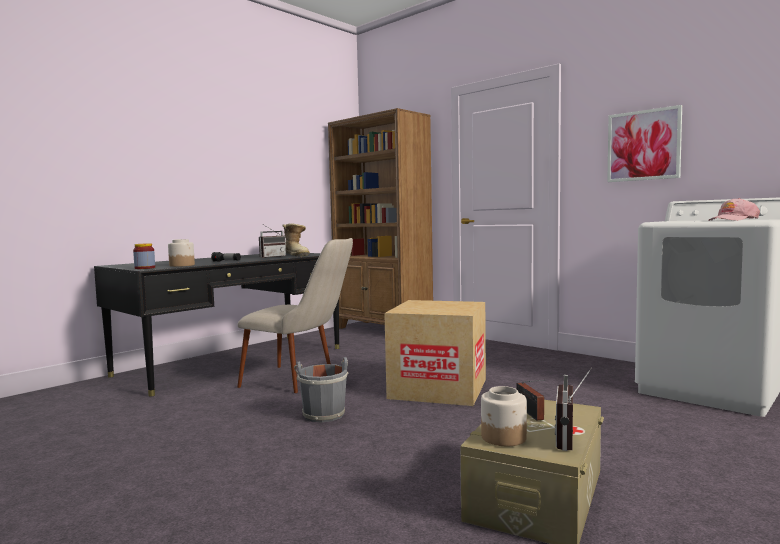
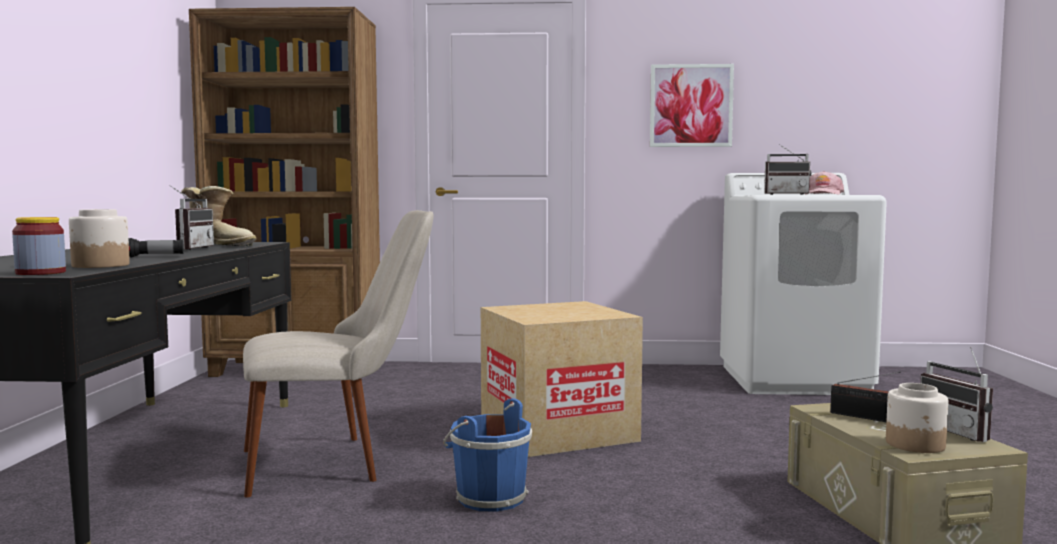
camera: 40 degrees left, 0 degrees up
grey bucket [294,357,348,422] -> blue bucket [443,398,532,512]
none -> radio [764,144,811,195]

